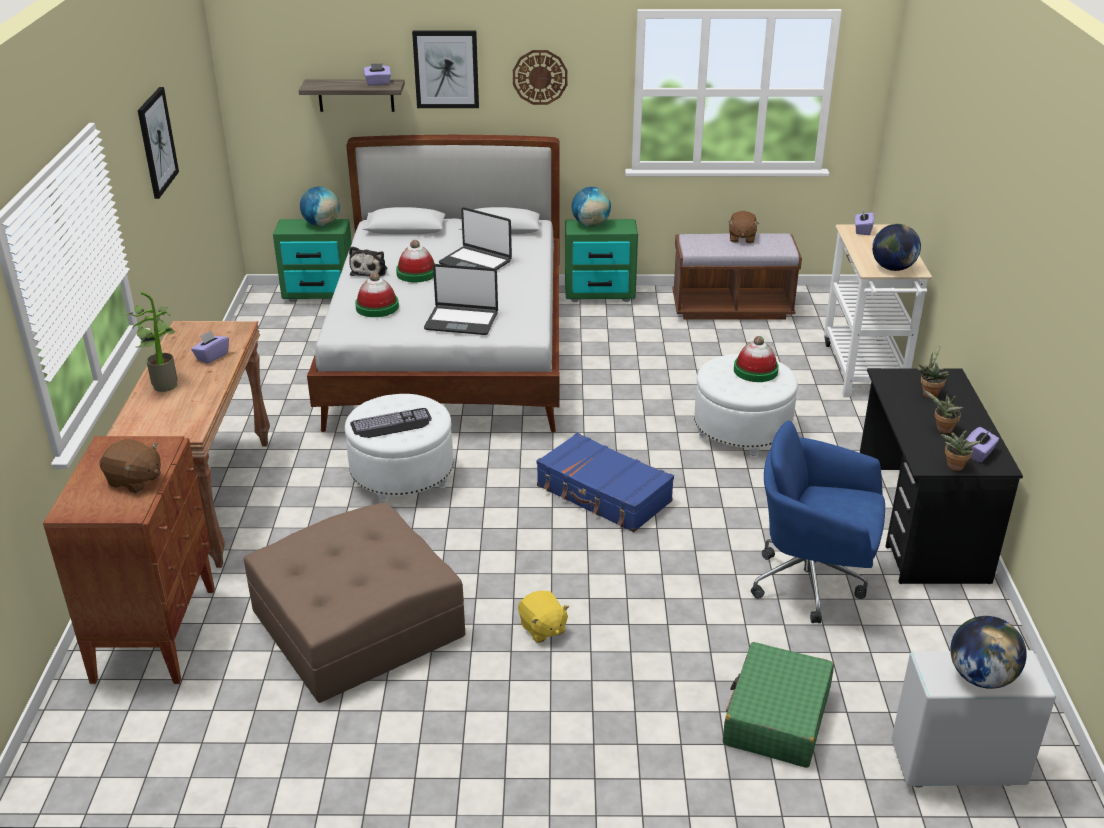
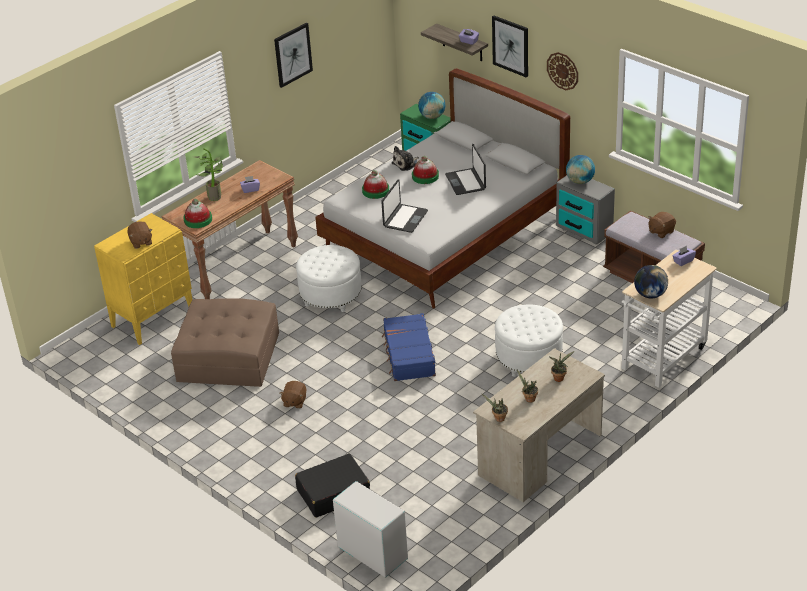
camera: 45 degrees right, 5 degrees up
brown dresser [43,436,215,684] -> yellow dresser [94,213,192,345]
keyboard [350,408,432,438] -> none
laptop [424,264,498,335] -> laptop turned 120 degrees counterclockwise [381,179,428,233]
yellow plush toy [518,591,569,643] -> brown plush toy [280,381,306,409]
green nightstand [565,219,638,302] -> grey nightstand [556,175,615,244]
green suitcase [723,642,834,768] -> black suitcase [295,454,370,518]
hat [734,336,779,382] -> hat moved to [184,199,212,228]
blue office chair [751,421,885,623] -> none
black desk [860,368,1023,584] -> beige desk [473,348,605,502]
globe [950,616,1027,689] -> none
purple tissue box [966,427,999,462] -> none

